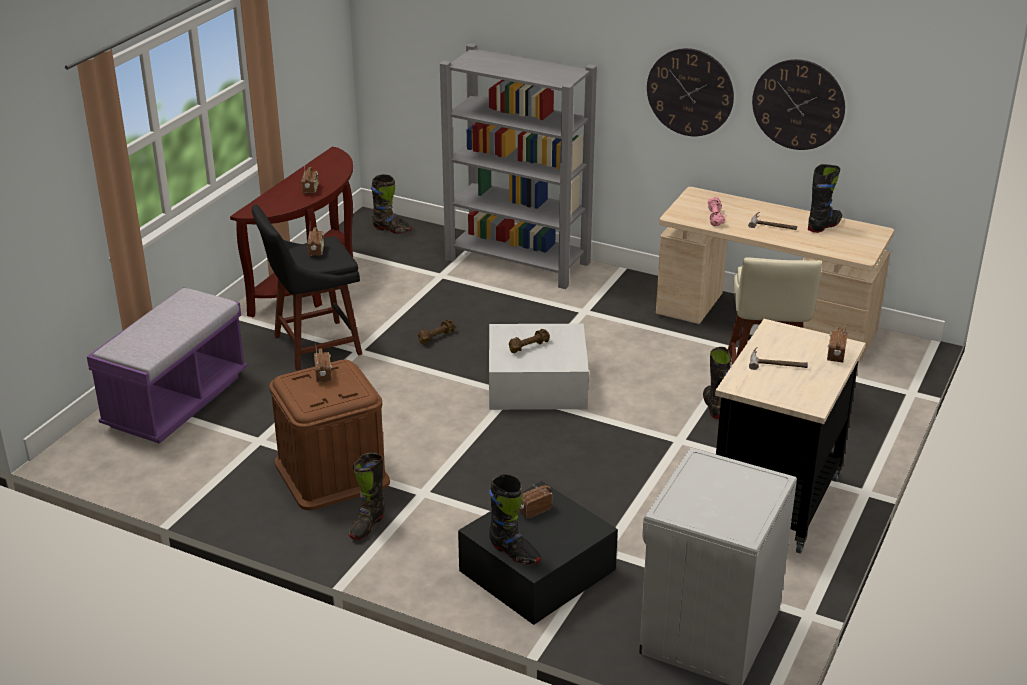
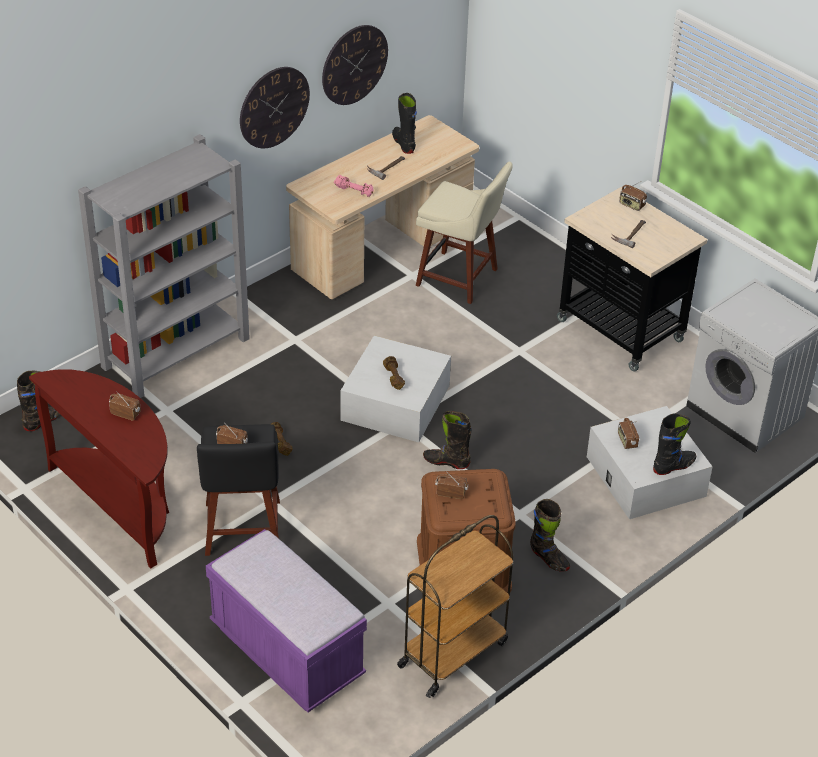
camera: 70 degrees left, 10 degrees up
black storage box [458,481,618,625] -> white storage box [587,406,713,519]
black boot [703,347,731,419] -> black boot moved to [423,411,472,469]
none -> brown cart [397,515,513,698]

